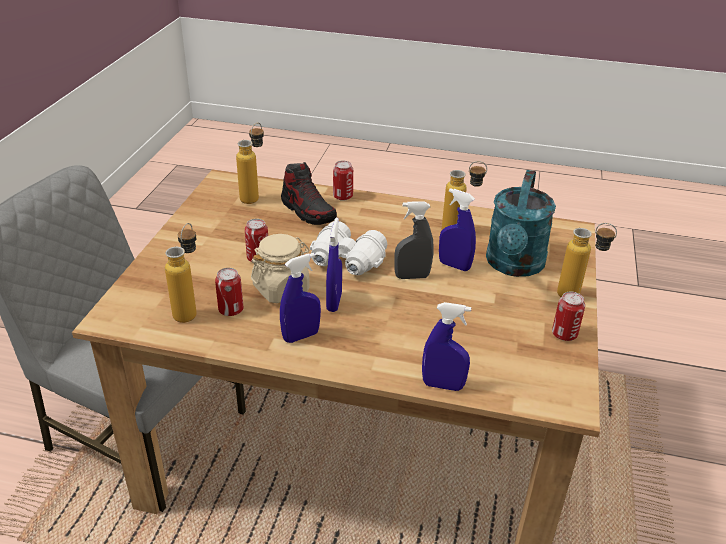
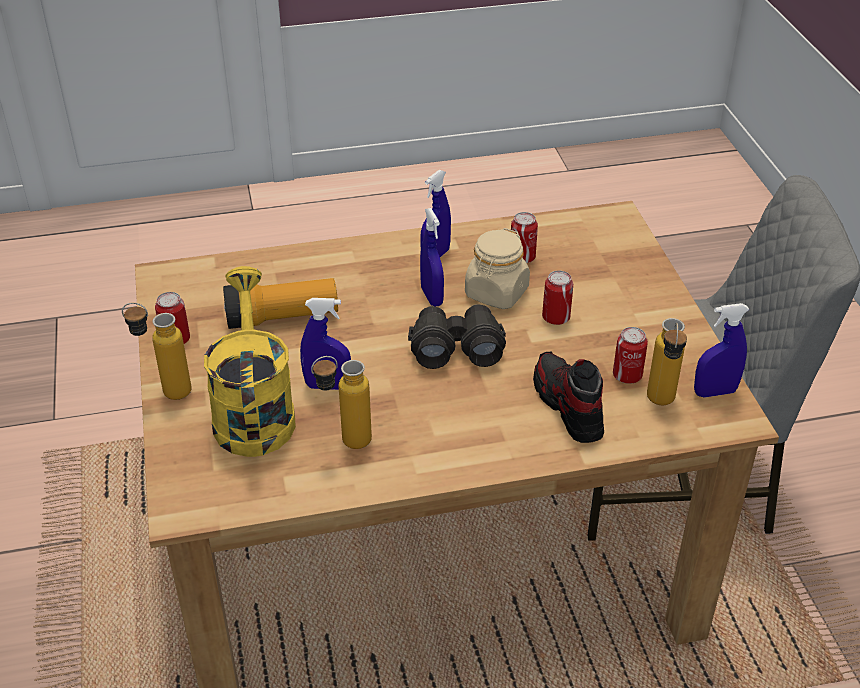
camera: 155 degrees right, 5 degrees up
bottle [165,223,197,323] -> none
shoe [281,162,337,225] -> shoe turned 45 degrees clockwise [533,352,604,443]
white binoculars [310,221,387,275] -> black binoculars [408,304,506,369]
can [333,161,353,201] -> can moved to [613,327,648,384]
grey spray bottle [394,201,433,279] -> none
blue spray bottle [422,302,471,391] -> blue spray bottle moved to [694,303,749,398]
turquoise watering can [486,170,556,277] -> yellow watering can [204,266,296,457]
none -> flashlight [223,278,338,329]

